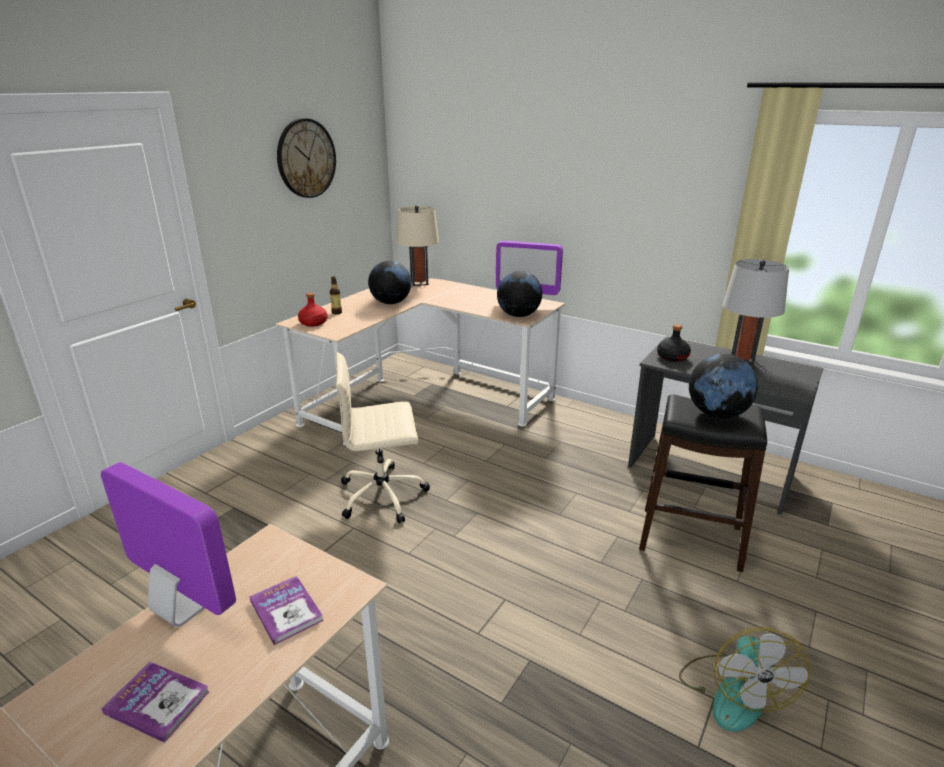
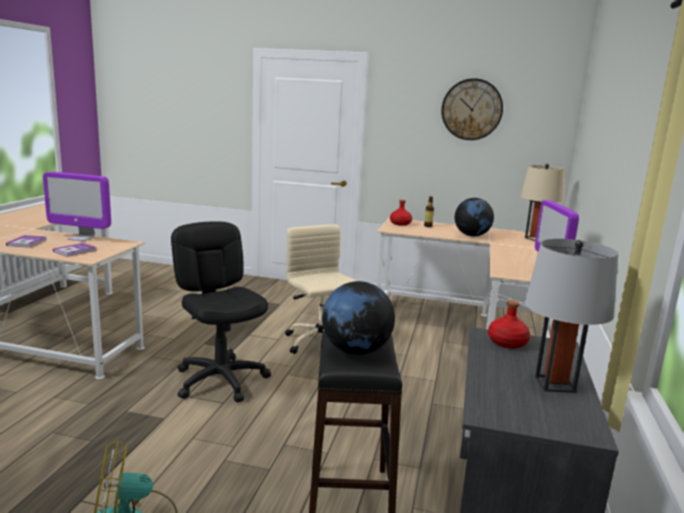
camera: 70 degrees right, 10 degrees down
monitor [101,462,236,627] -> monitor turned 90 degrees clockwise [43,172,111,241]
globe [497,271,542,317] -> none
black bottle [657,324,691,362] -> red bottle [488,300,530,348]
none -> black office chair [171,221,271,402]

